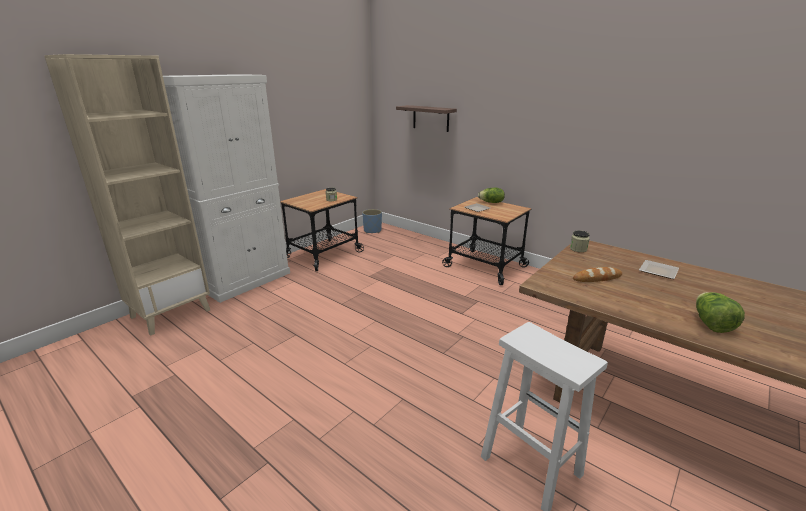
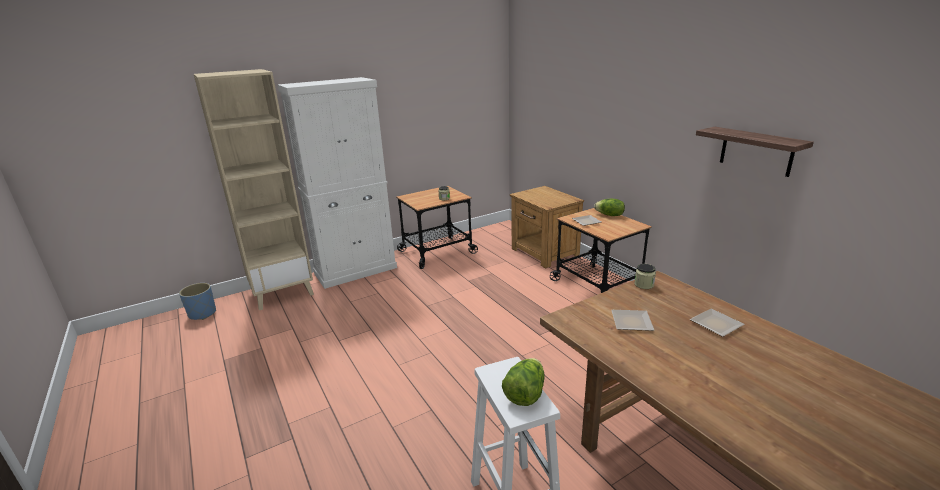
camera: 20 degrees right, 0 degrees up
blue planter [362,209,382,233] -> blue planter moved to [179,283,216,320]
shelf [396,105,457,132] -> shelf moved to [696,127,814,177]
bread [573,267,622,282] -> plate [611,310,654,331]
lettuce [696,292,745,333] -> lettuce moved to [502,358,545,406]
none -> brown nightstand [510,186,584,268]

